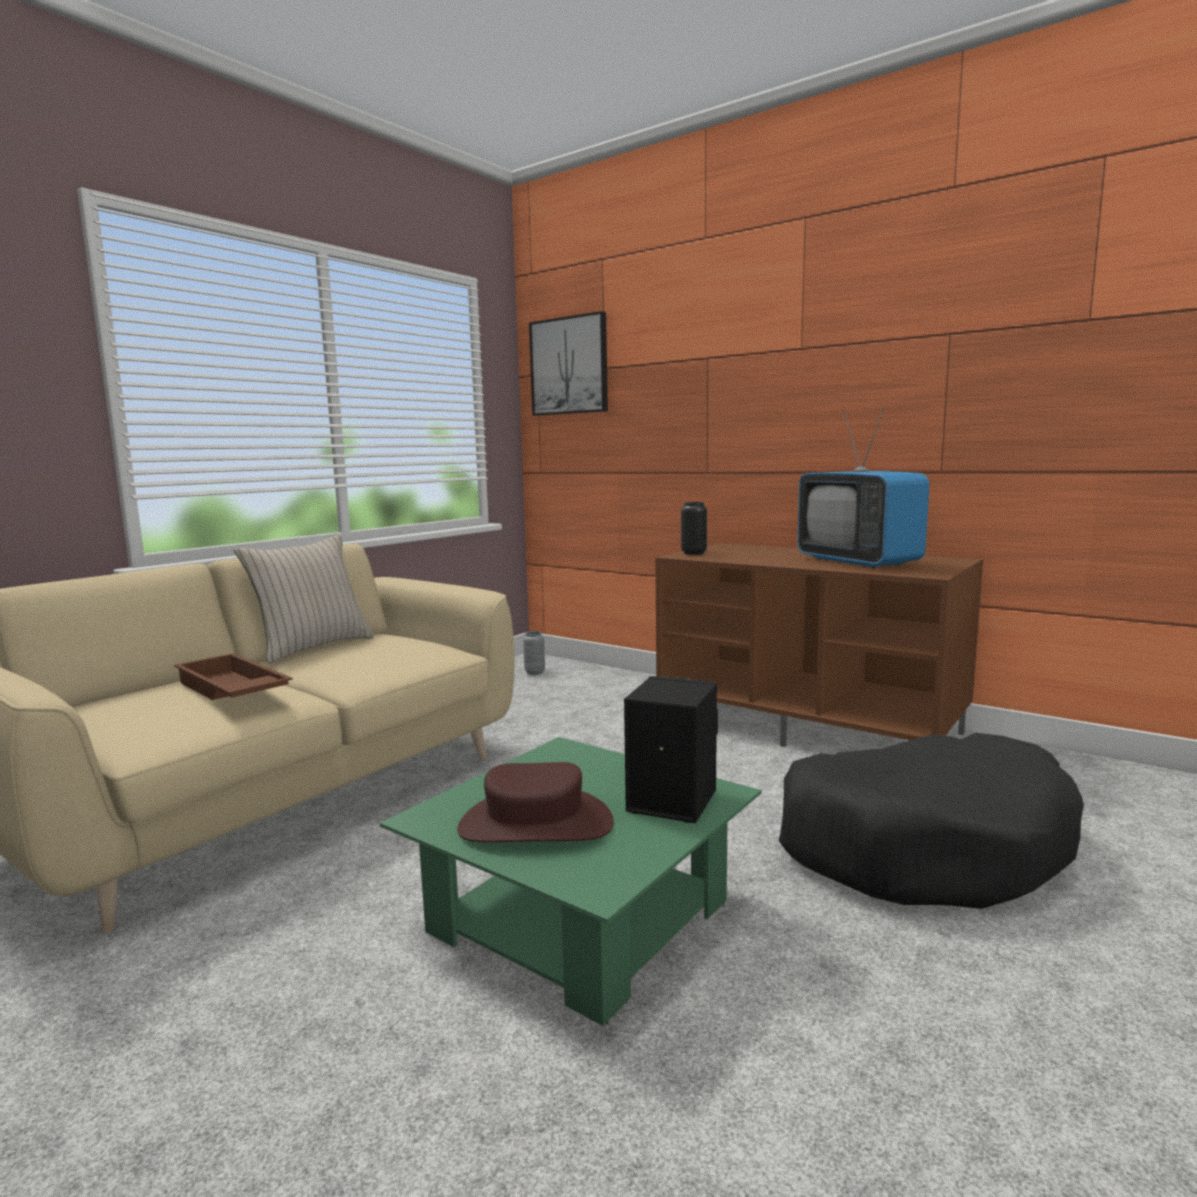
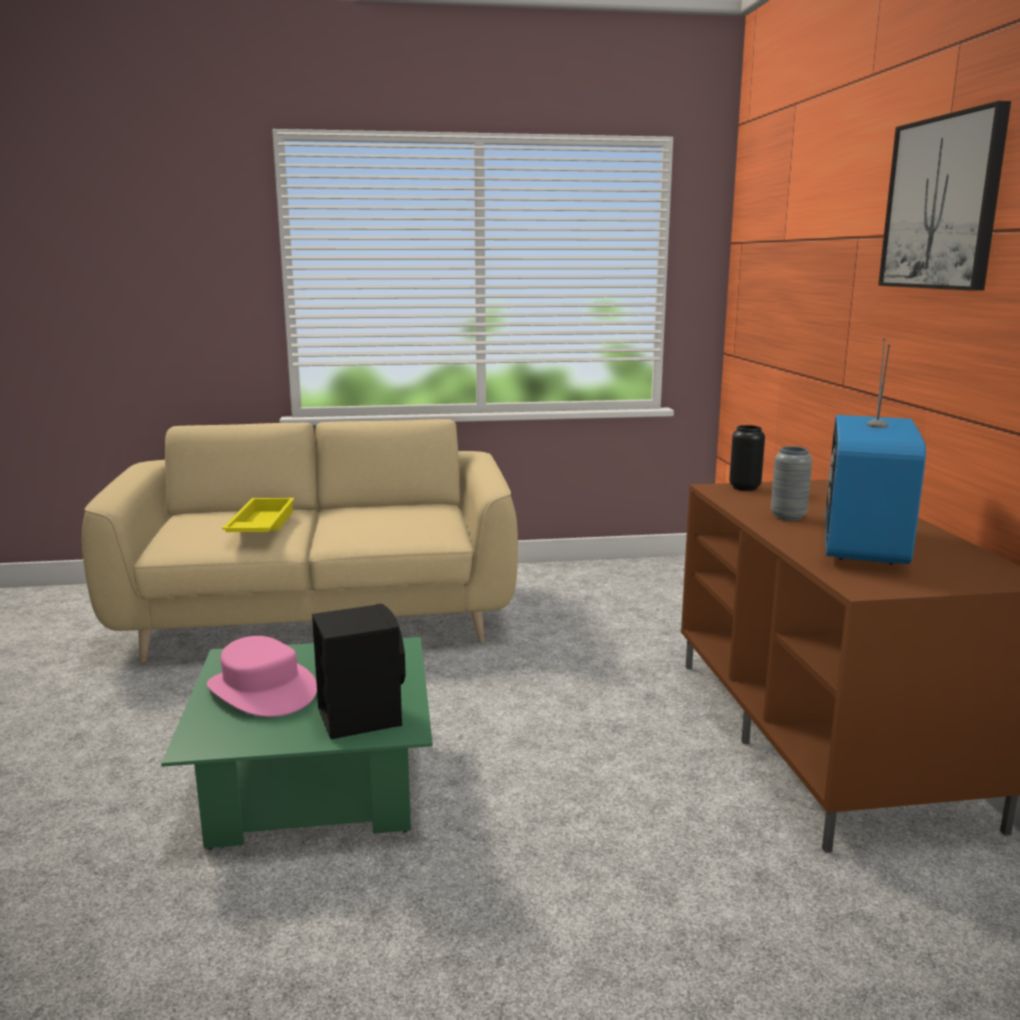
camera: 45 degrees right, 5 degrees up
brown tray [174,653,293,700] -> yellow tray [222,498,295,532]
beige pillow [234,534,374,663] -> none
brown hat [457,762,614,842] -> pink hat [207,636,317,717]
grey vase [523,631,545,675] -> grey vase moved to [771,446,812,521]
picture [529,311,608,416] -> picture moved to [878,101,1011,291]
black dog bed [779,733,1084,909] -> none

